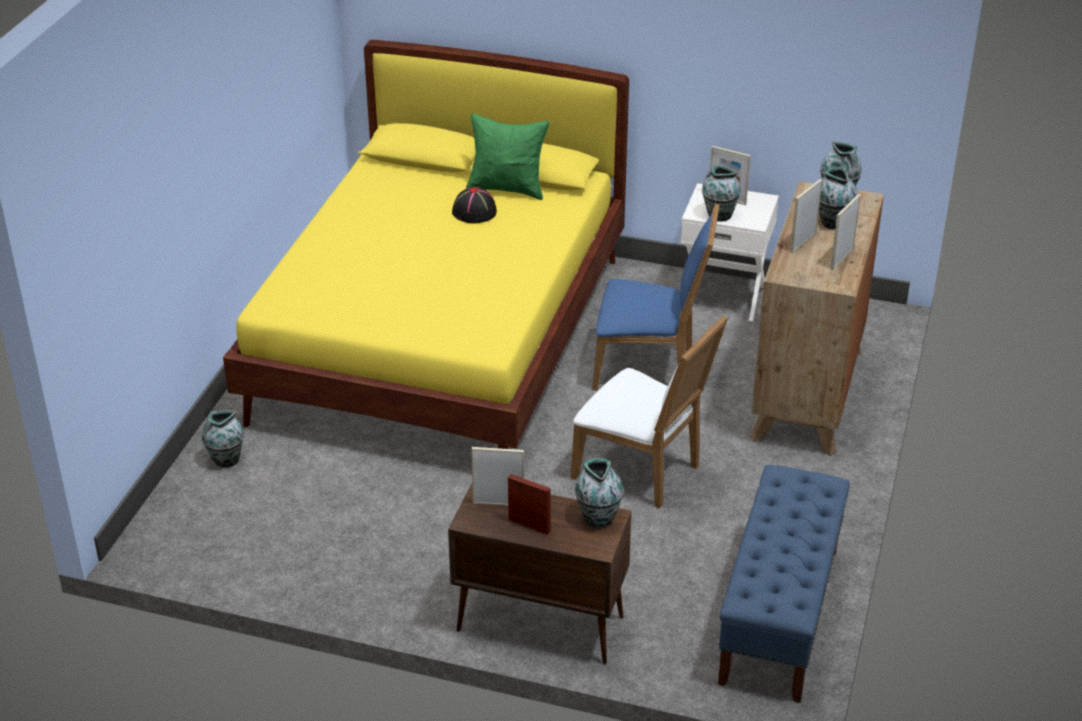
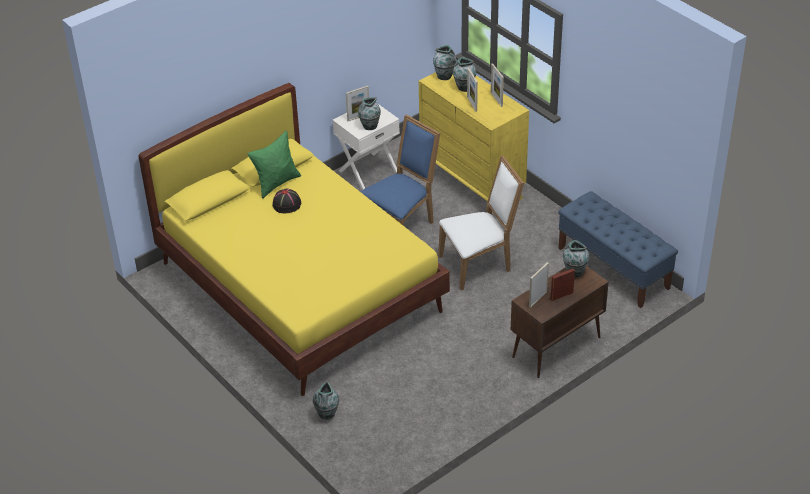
camera: 55 degrees left, 5 degrees up
brown dresser [750,181,884,456] -> yellow dresser [419,72,529,201]

